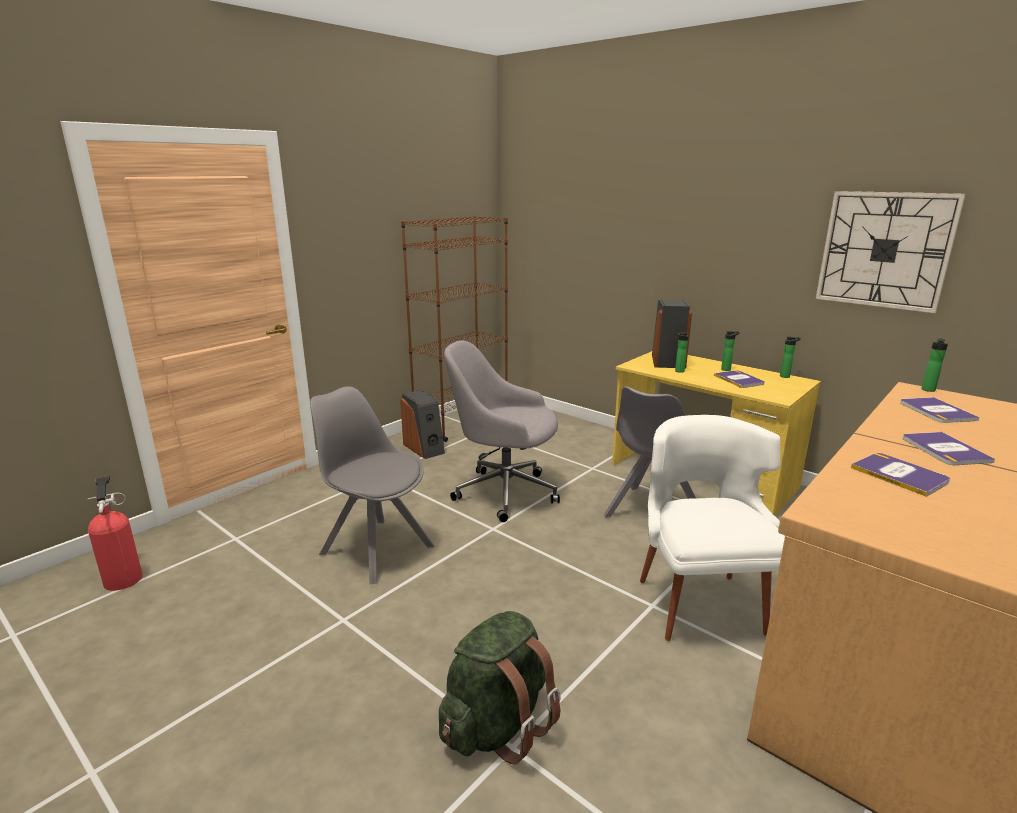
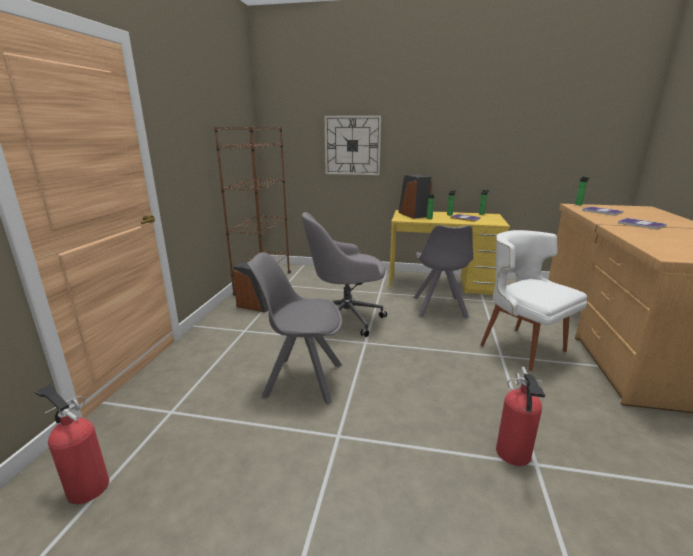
camera: 30 degrees left, 0 degrees up
green backpack [439,611,561,764] -> fire extinguisher [496,367,545,466]
wall clock [816,191,966,313] -> wall clock moved to [325,115,381,175]
book [851,453,950,497] -> none

